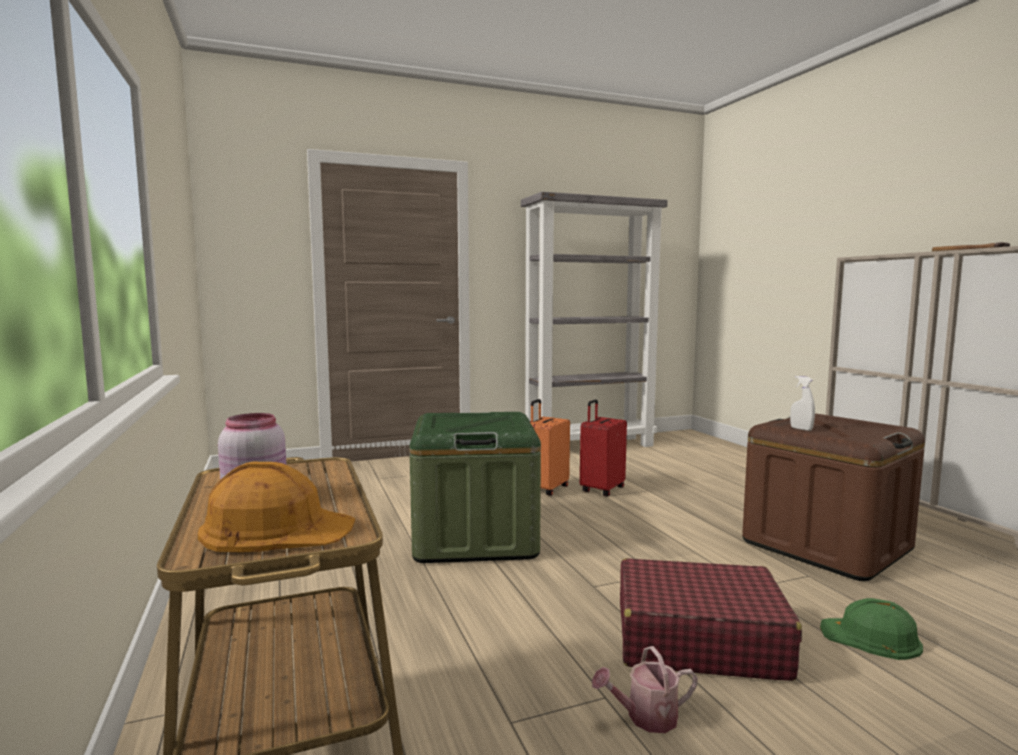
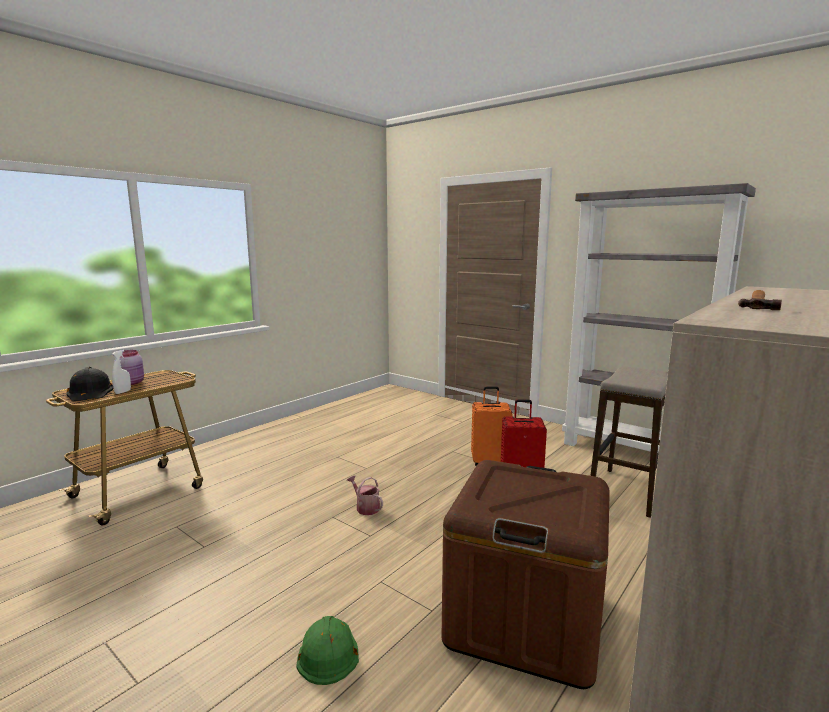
camera: 60 degrees right, 5 degrees up
orange hard hat [198,462,355,552] -> black hard hat [66,367,113,401]
green storage box [409,412,541,563] -> none
watering can [592,646,698,733] -> watering can moved to [347,475,383,515]
red suitcase [620,558,802,681] -> none
white spray bottle [790,376,815,431] -> white spray bottle moved to [112,350,131,394]
none -> stool [590,366,668,518]

